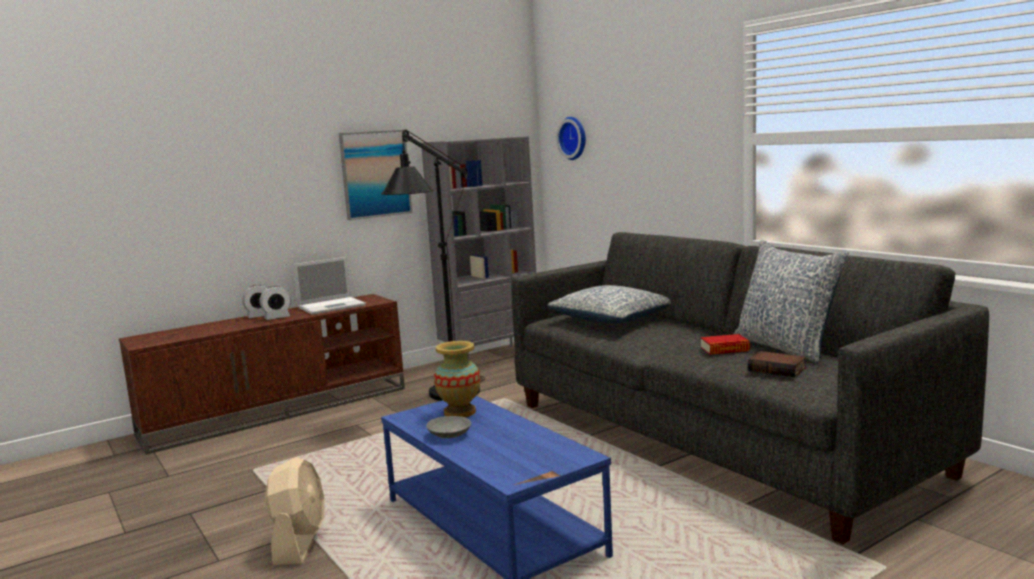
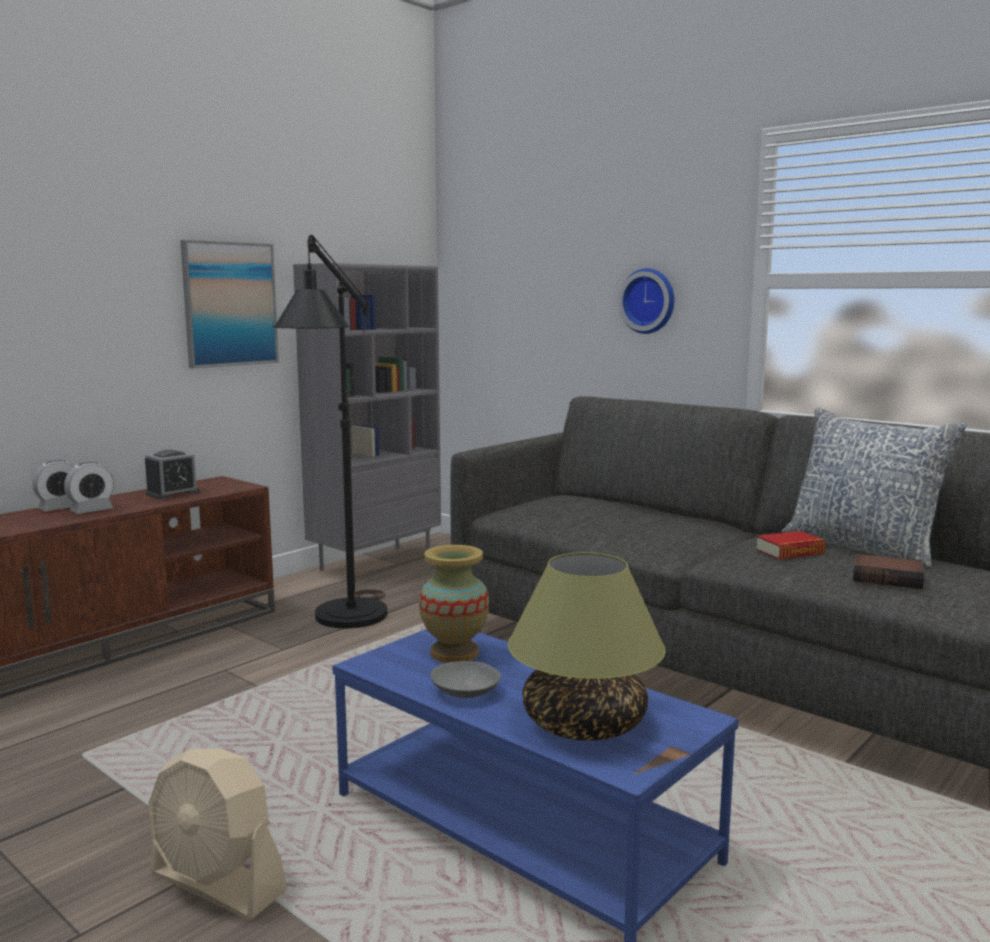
camera: 15 degrees left, 0 degrees up
beige fan [265,457,325,565] -> beige fan turned 135 degrees clockwise [148,749,287,920]
laptop [293,257,366,315] -> alarm clock [145,450,199,499]
pillow [547,285,671,324] -> none
wall clock [557,117,586,160] -> wall clock moved to [618,268,674,334]
none -> table lamp [508,552,666,741]

